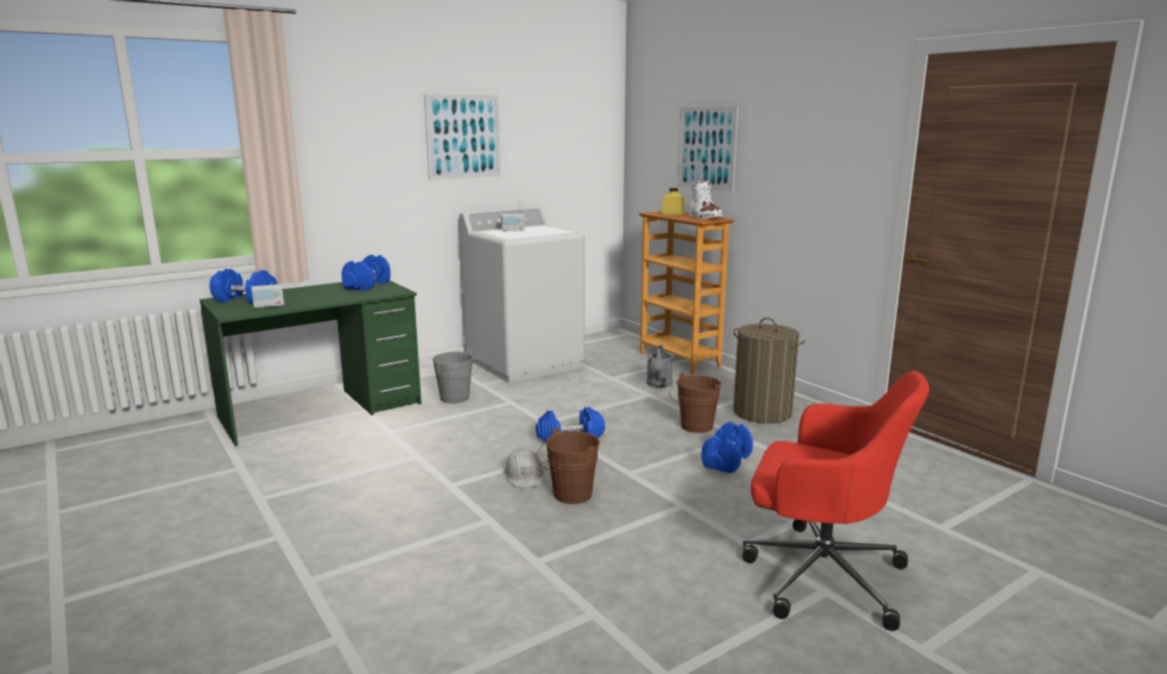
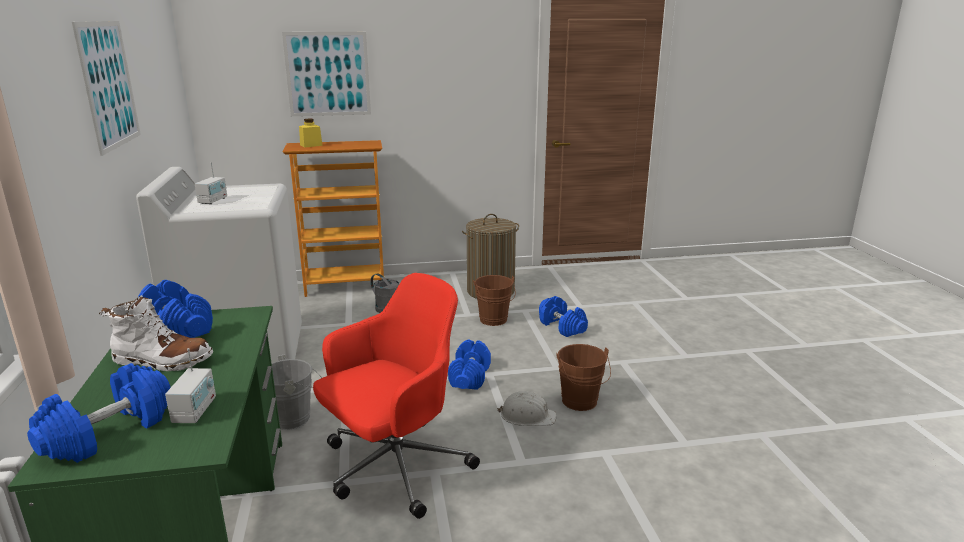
camera: 65 degrees left, 5 degrees up
white boot [689,180,723,220] -> white boot moved to [99,295,213,371]
red office chair [742,371,929,631] -> red office chair moved to [313,273,480,519]

